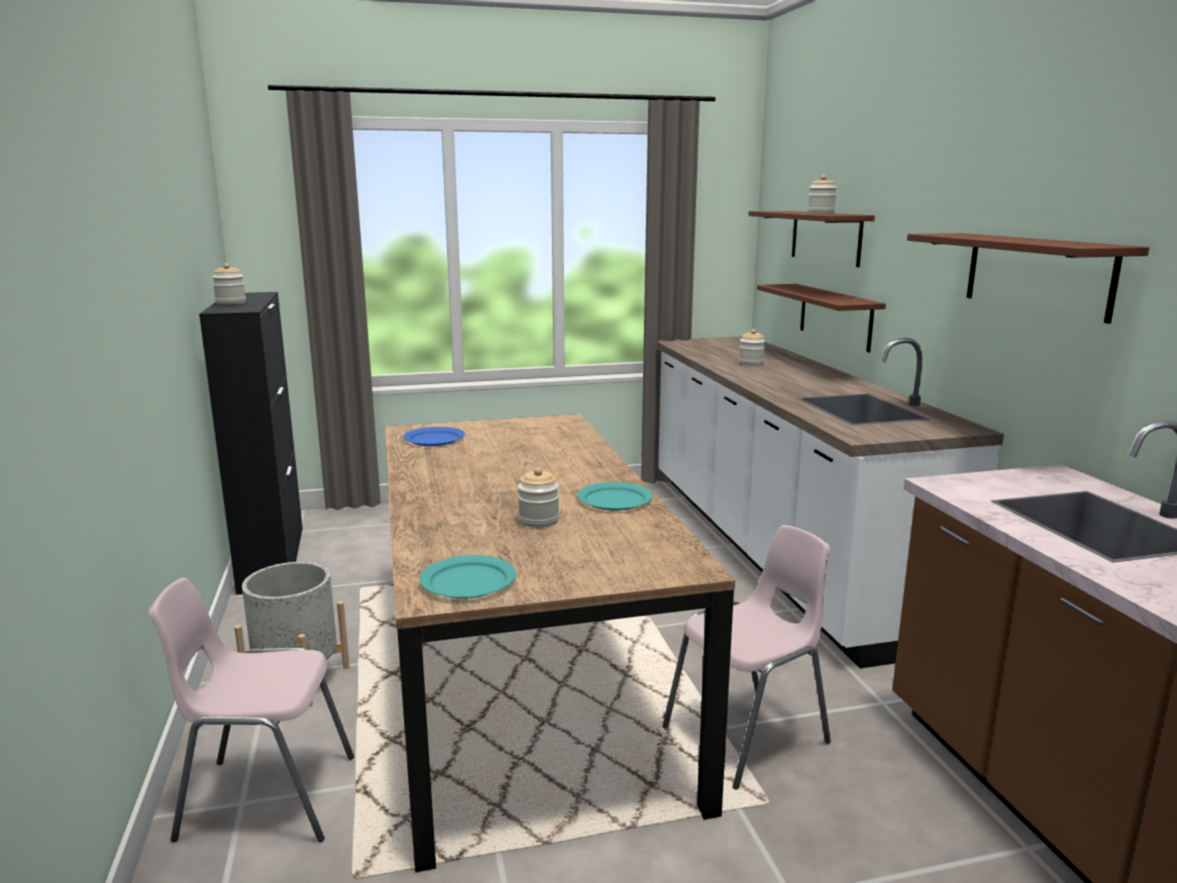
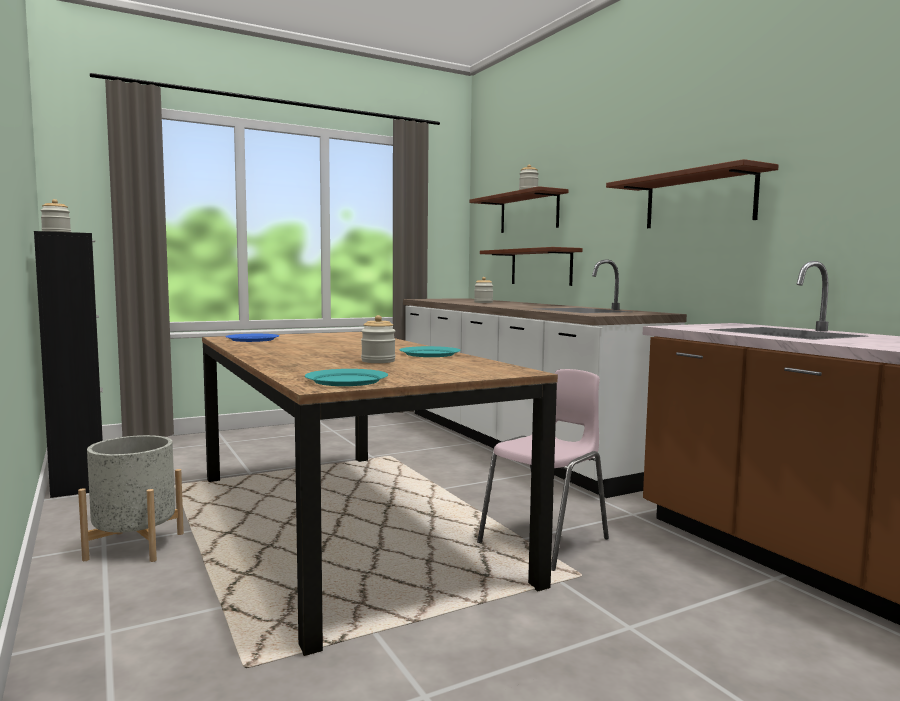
camera: 15 degrees left, 10 degrees down
pink chair [149,577,354,842] -> none

